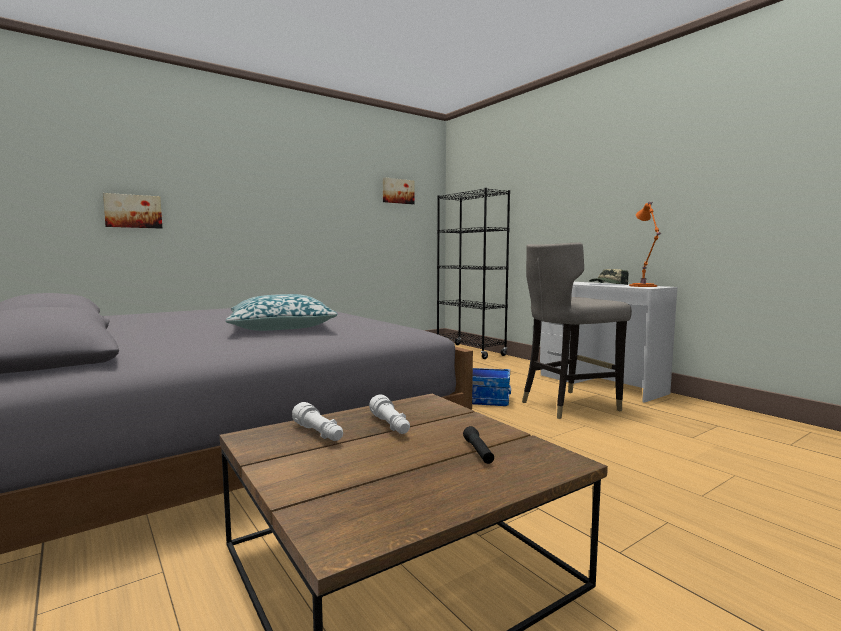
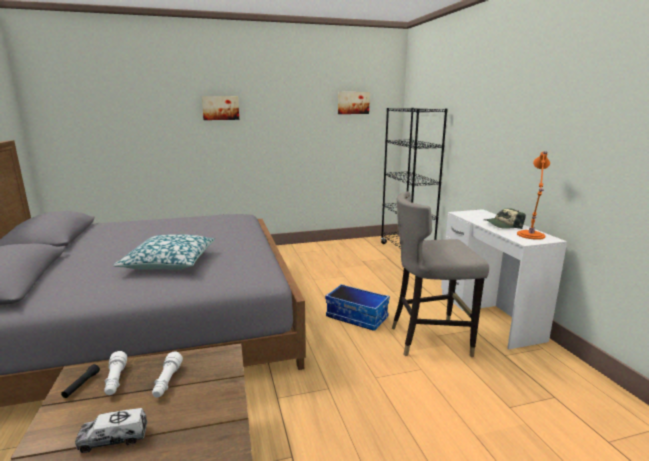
camera: 20 degrees right, 10 degrees up
picture [103,193,162,229] -> picture moved to [202,96,239,120]
black flashlight [463,426,494,464] -> black flashlight moved to [61,364,100,398]
none -> toy truck [75,408,148,453]

